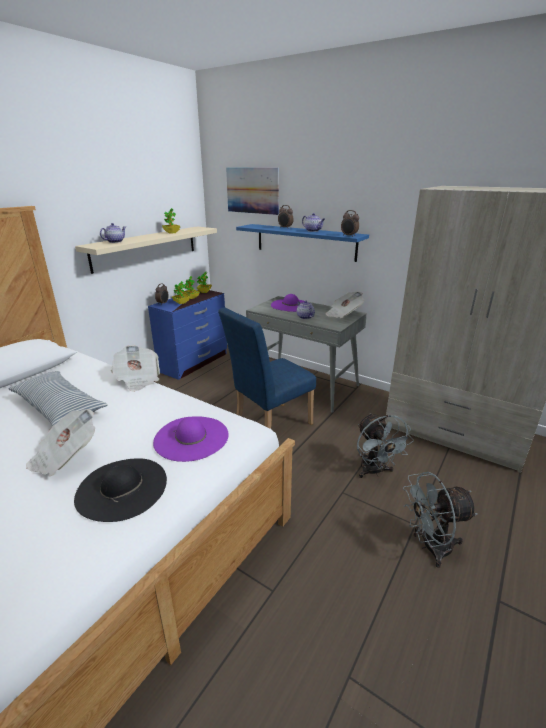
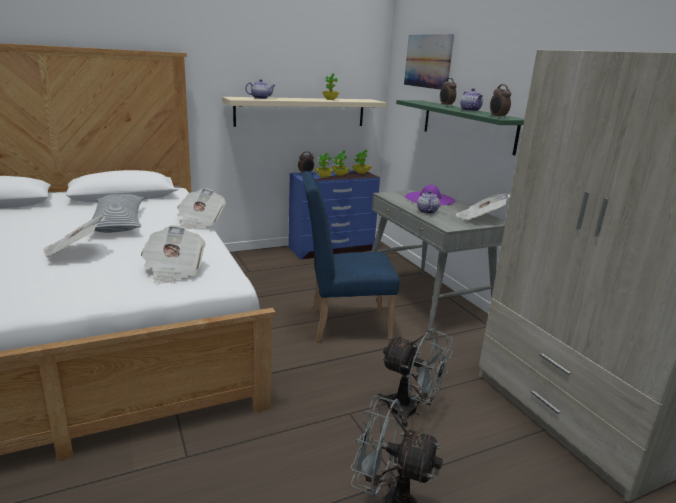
camera: 30 degrees right, 5 degrees down
black hat [74,458,167,522] -> none
purple hat [153,416,229,462] -> newspaper [141,225,206,284]
blue shelf [236,224,369,262] -> green shelf [396,100,524,156]
grey fan [357,413,414,478] -> grey fan turned 75 degrees counterclockwise [377,328,452,427]

